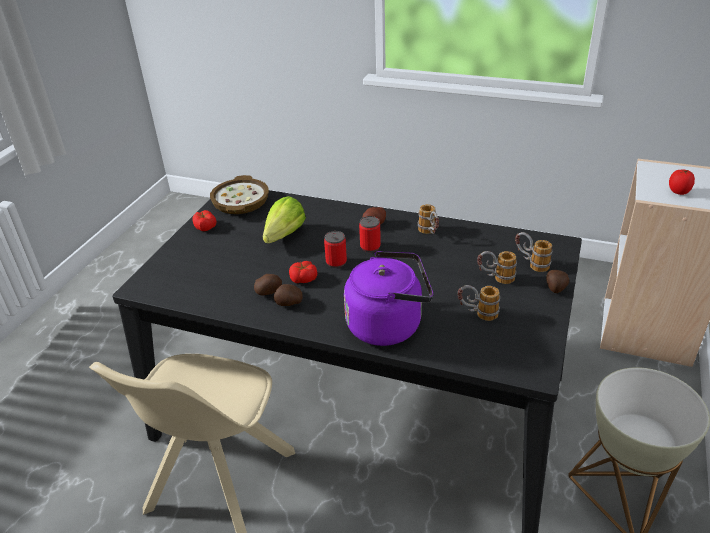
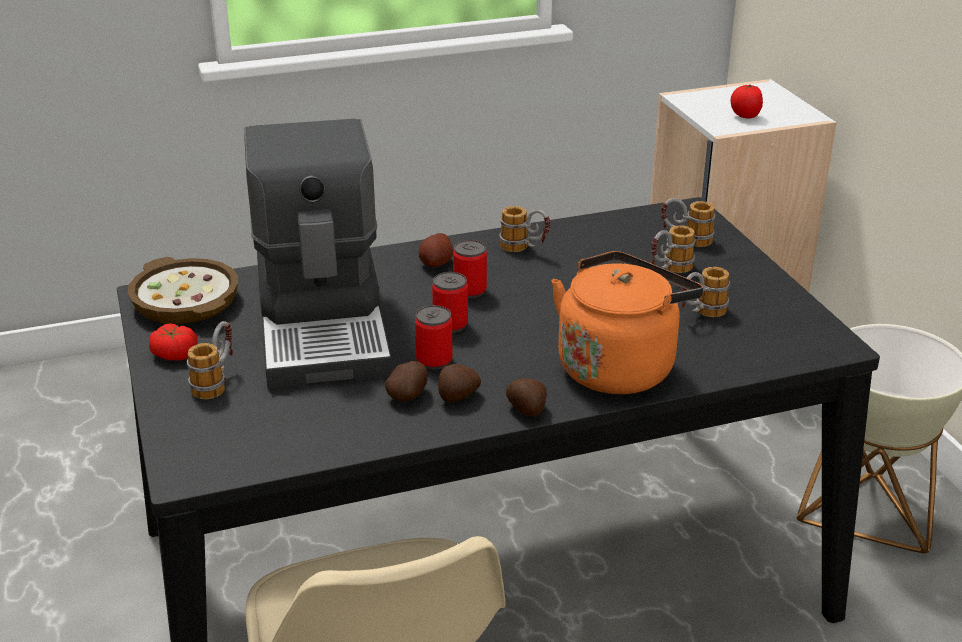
camera: 40 degrees left, 5 degrees down
lettuce [263,196,306,243] -> coffee machine [244,119,392,389]
tomato [289,261,317,283] -> can [415,305,453,370]
purple kettle [344,251,433,346] -> orange kettle [551,251,703,394]
potato [546,270,569,293] -> potato moved to [506,378,547,417]
none -> mug [187,321,233,399]

